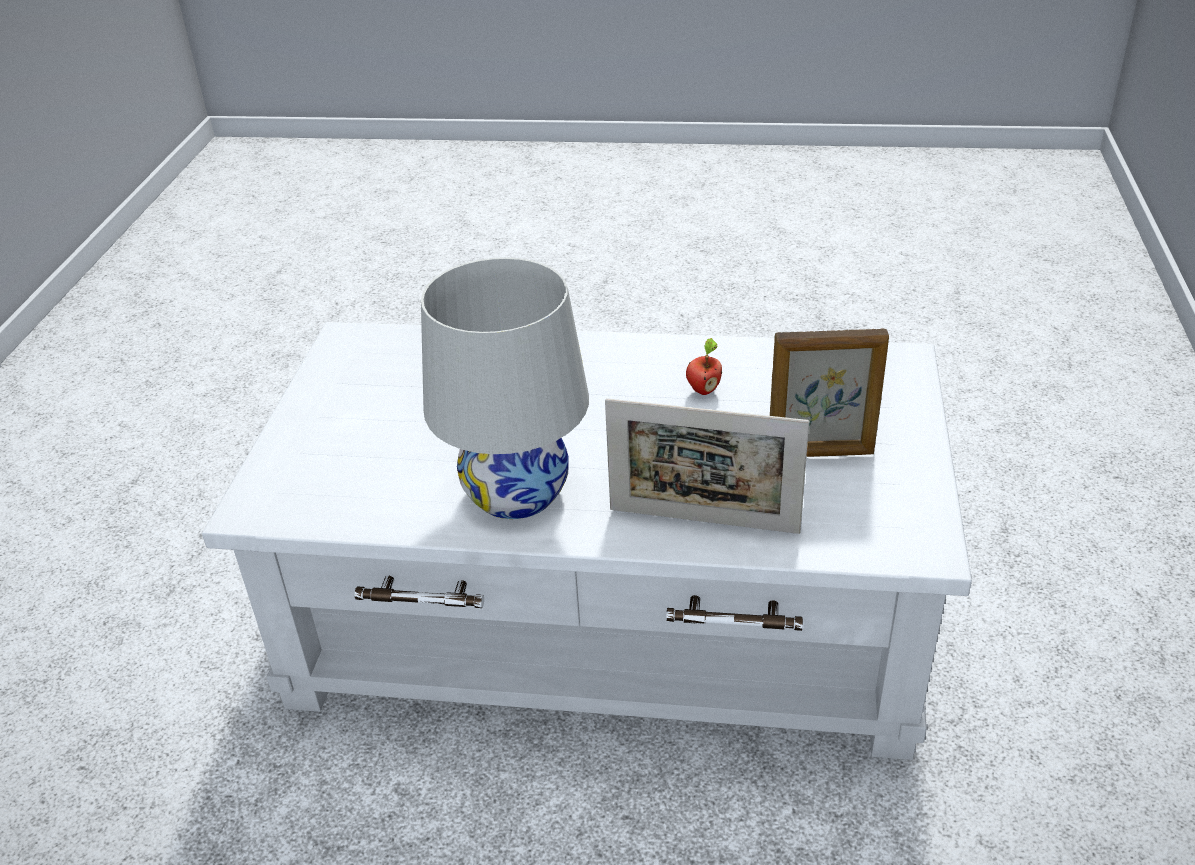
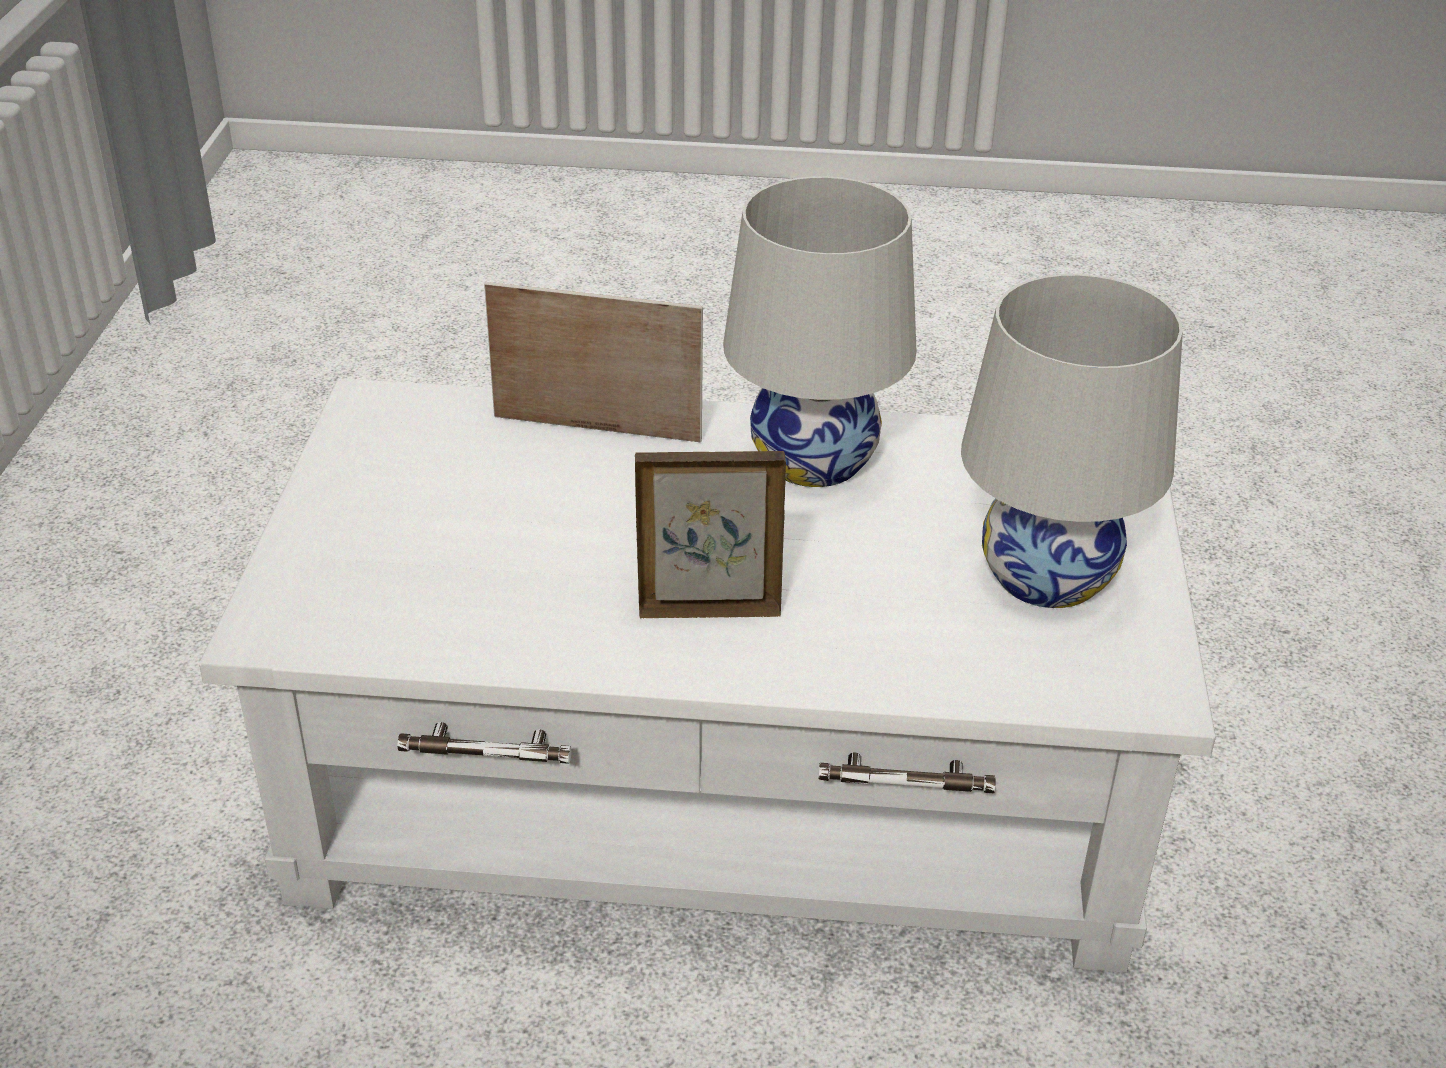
camera: 175 degrees right, 0 degrees up
apple [686,338,722,395] -> none
picture frame [770,328,889,457] -> picture frame moved to [635,451,786,618]
none -> white table lamp [961,274,1183,608]

